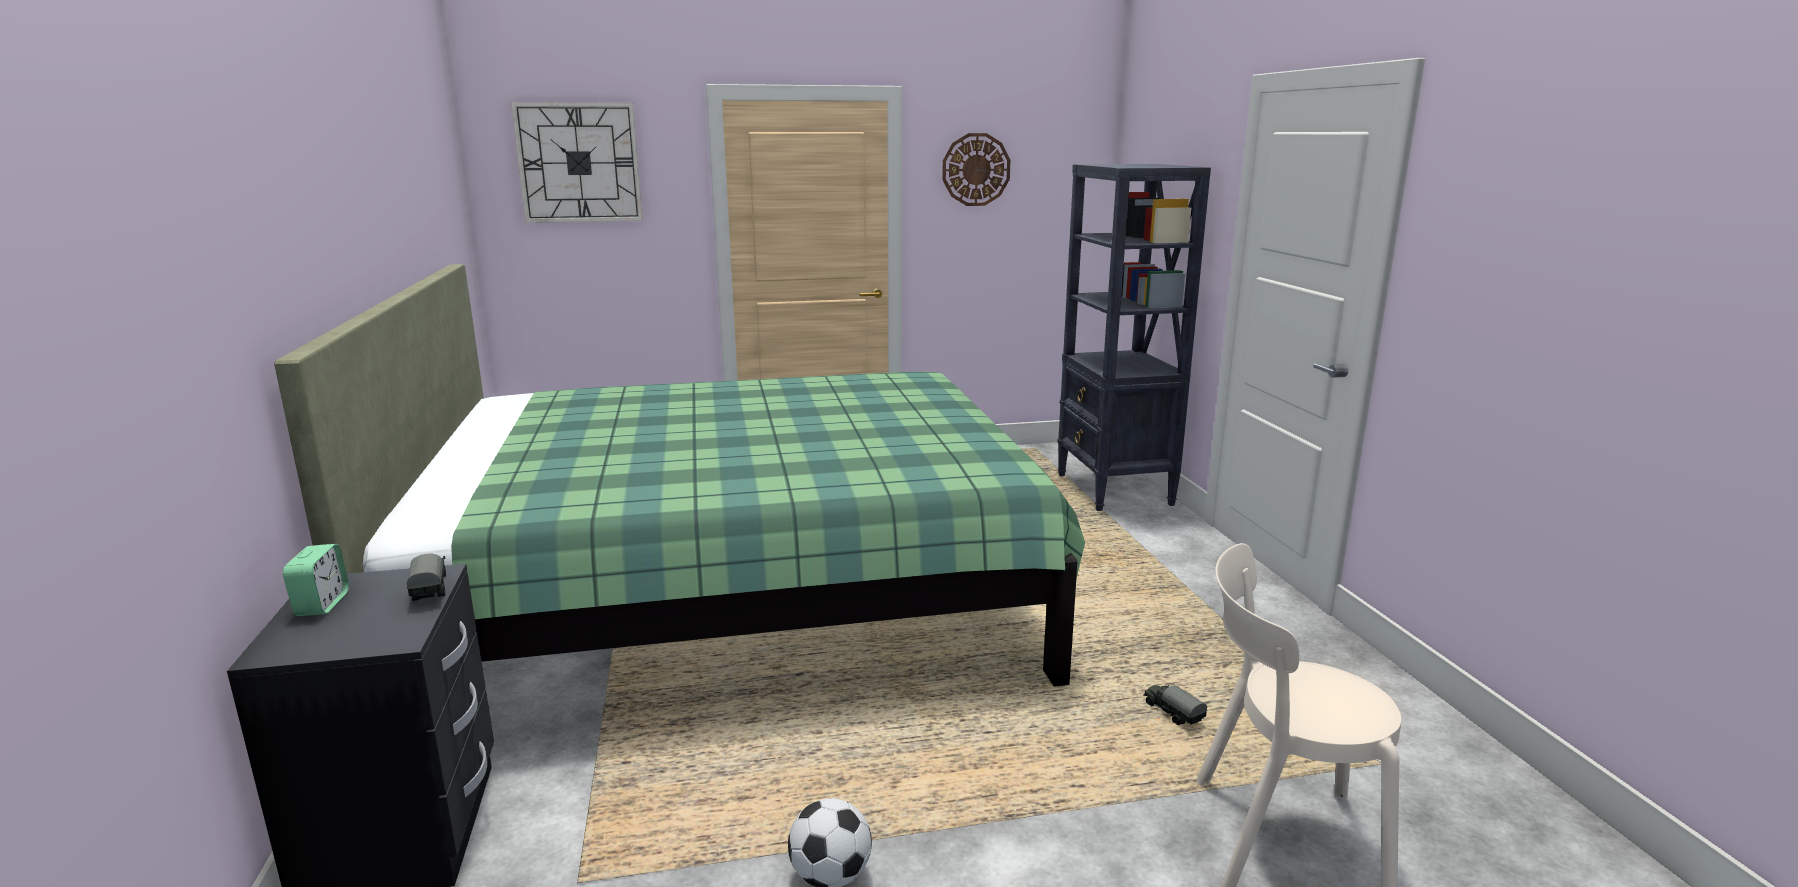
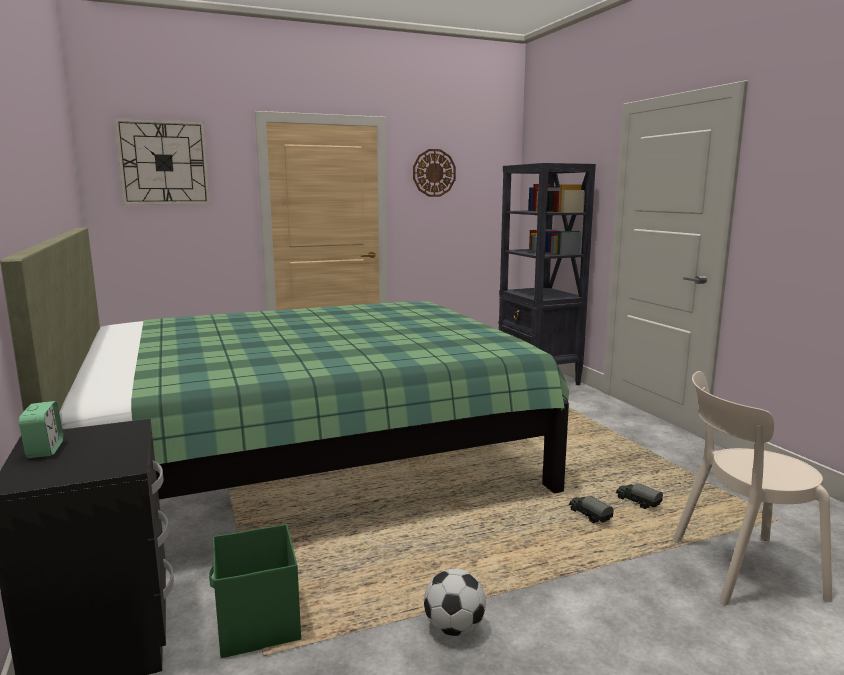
camera: 10 degrees left, 5 degrees down
toy truck [407,553,446,601] -> toy truck moved to [569,496,614,523]
none -> green storage box [209,524,301,658]

